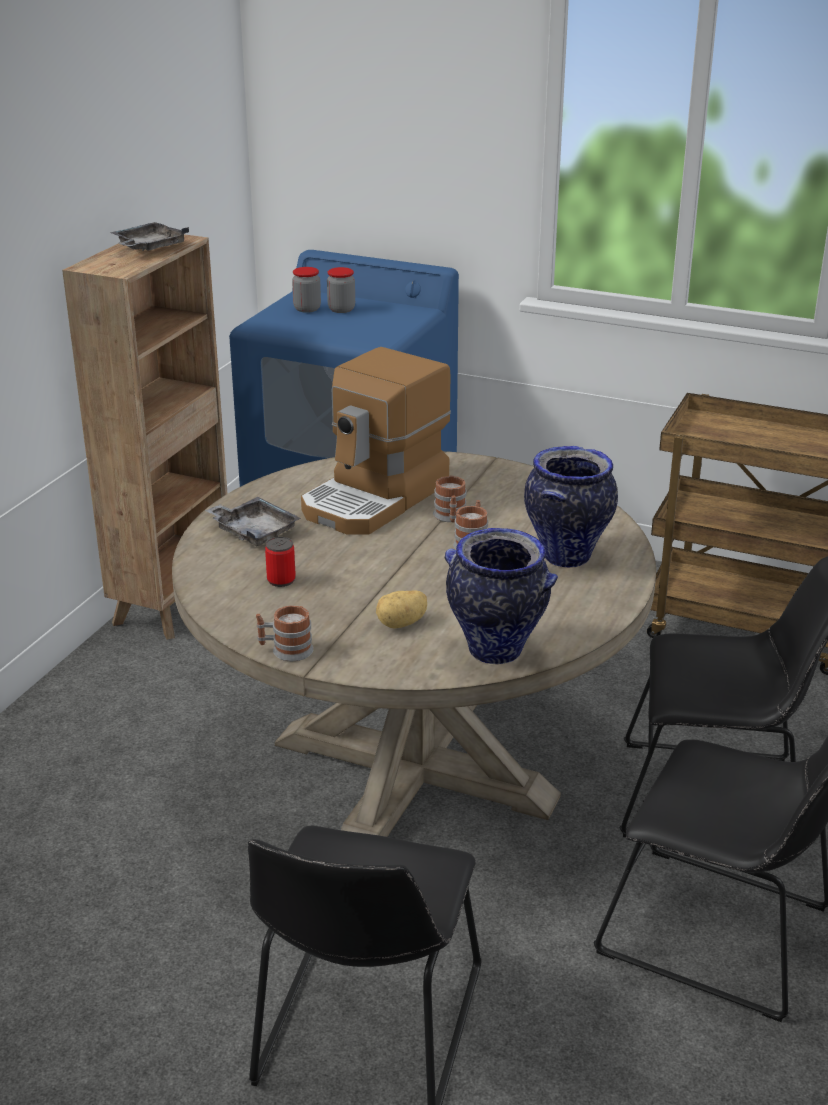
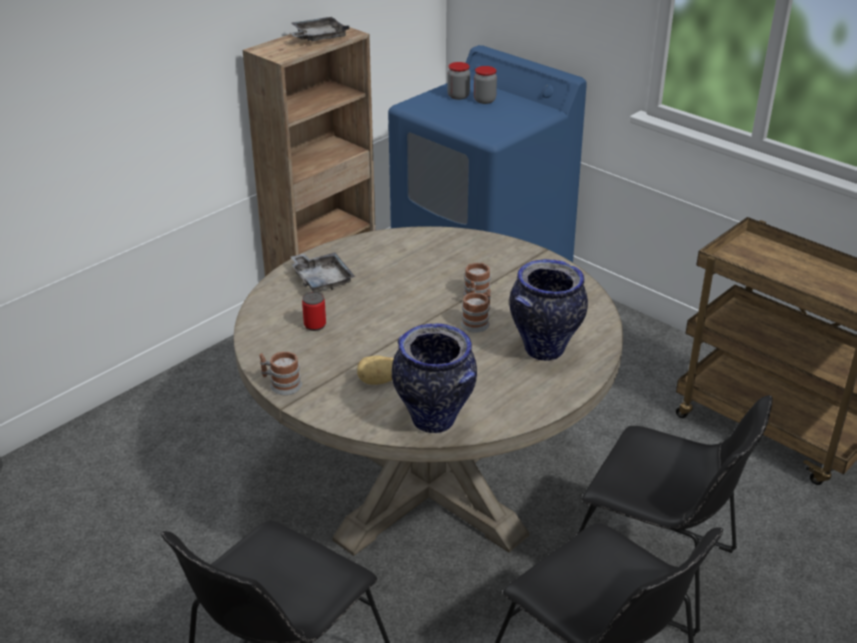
camera: 20 degrees right, 5 degrees up
coffee machine [301,347,451,535] -> none

